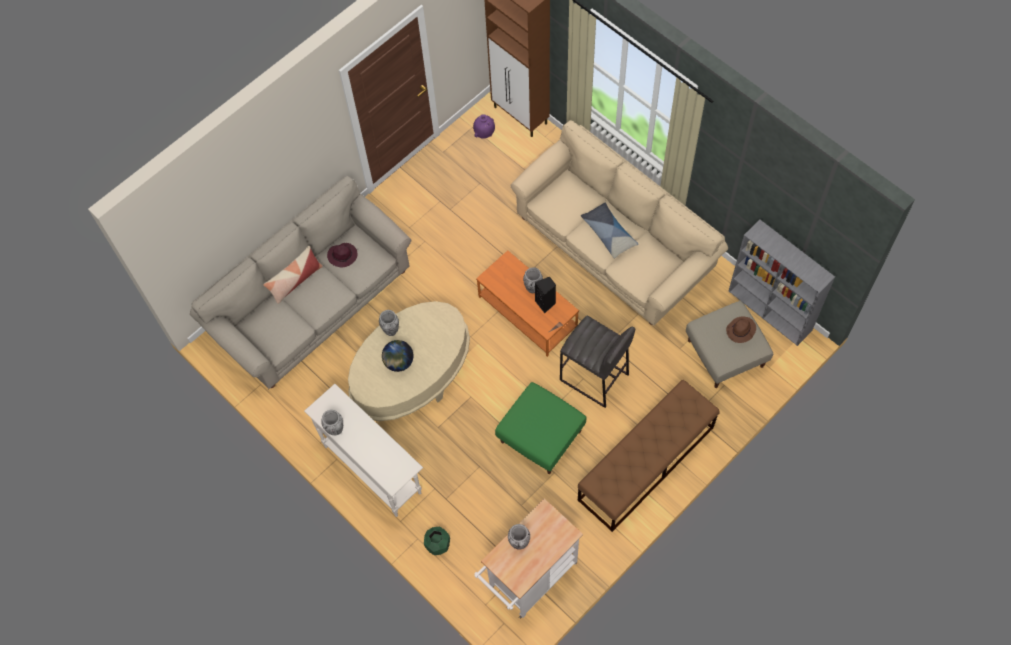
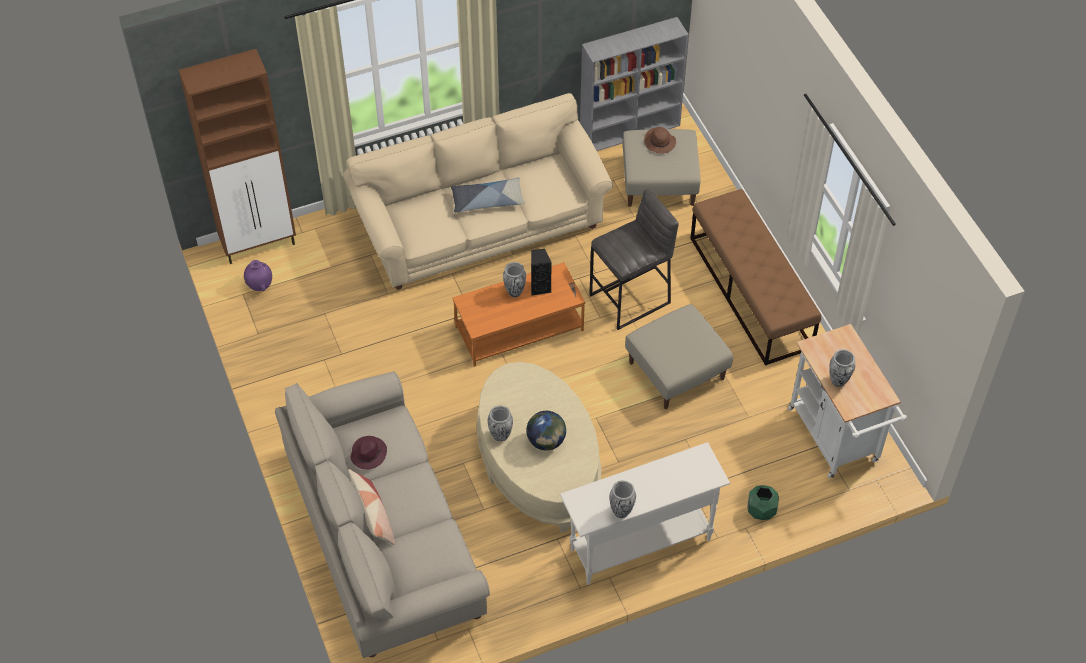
camera: 70 degrees left, 10 degrees down
green ottoman [495,382,586,474] -> beige ottoman [625,304,733,409]

